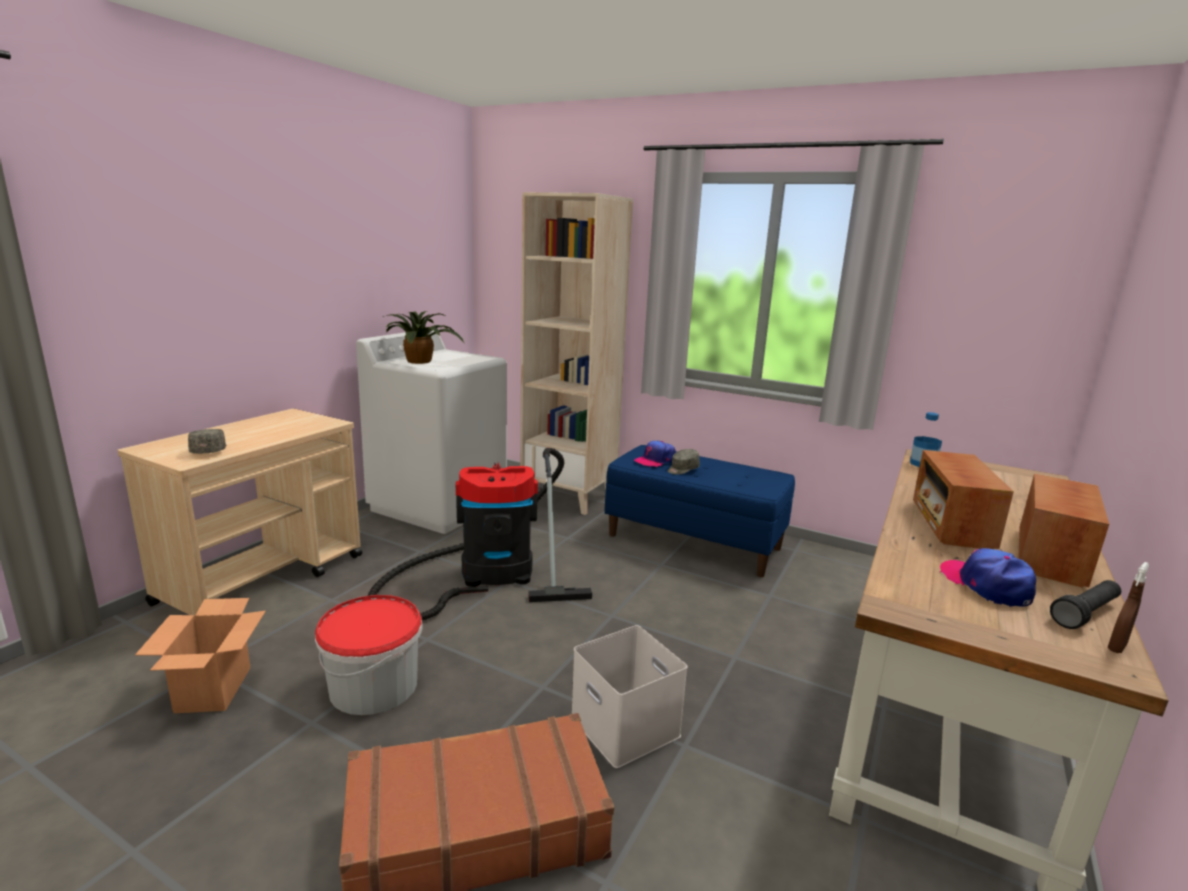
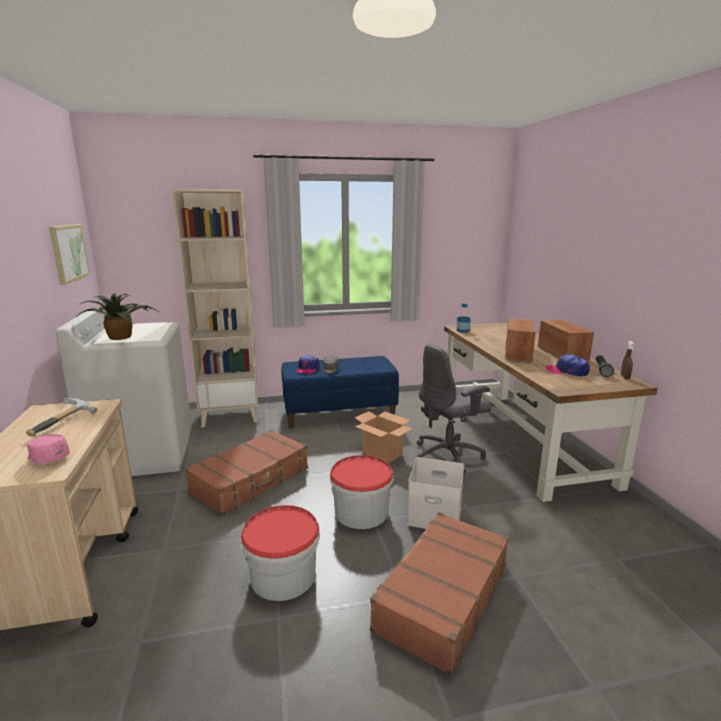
camera: 40 degrees left, 0 degrees up
cardboard box [135,598,266,713] -> cardboard box moved to [355,411,413,463]
grey cap [188,429,227,454] -> pink cap [27,434,70,464]
vacuum cleaner [368,448,592,620] -> brown suitcase [185,430,308,516]
radio [913,450,1014,549] -> radio turned 135 degrees counterclockwise [505,318,536,362]
none -> hammer [26,398,97,437]
none -> picture [49,224,90,285]
none -> bucket [330,455,394,529]
none -> grey office chair [417,344,491,475]

